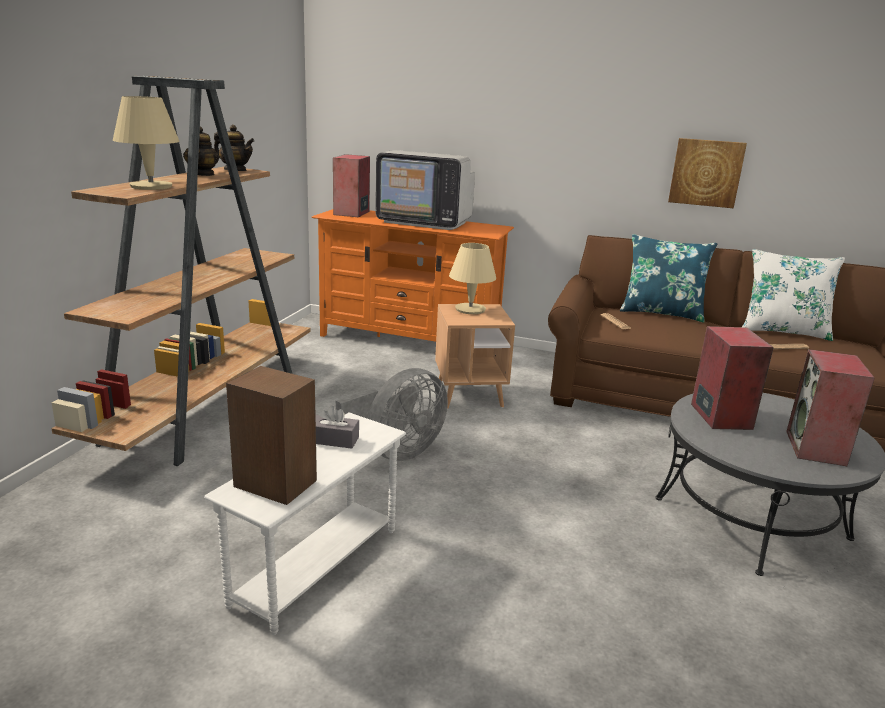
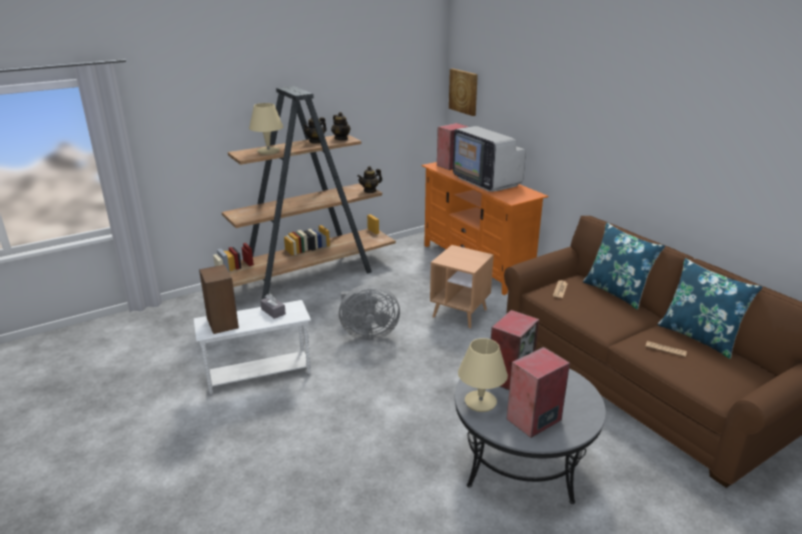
camera: 40 degrees right, 5 degrees up
beige table lamp [449,243,496,314] -> beige table lamp moved to [458,338,508,412]
picture [668,138,747,208] -> picture moved to [449,68,478,116]
white pillow [742,249,845,341] -> blue pillow [657,258,763,359]
none -> teapot [357,166,382,193]

